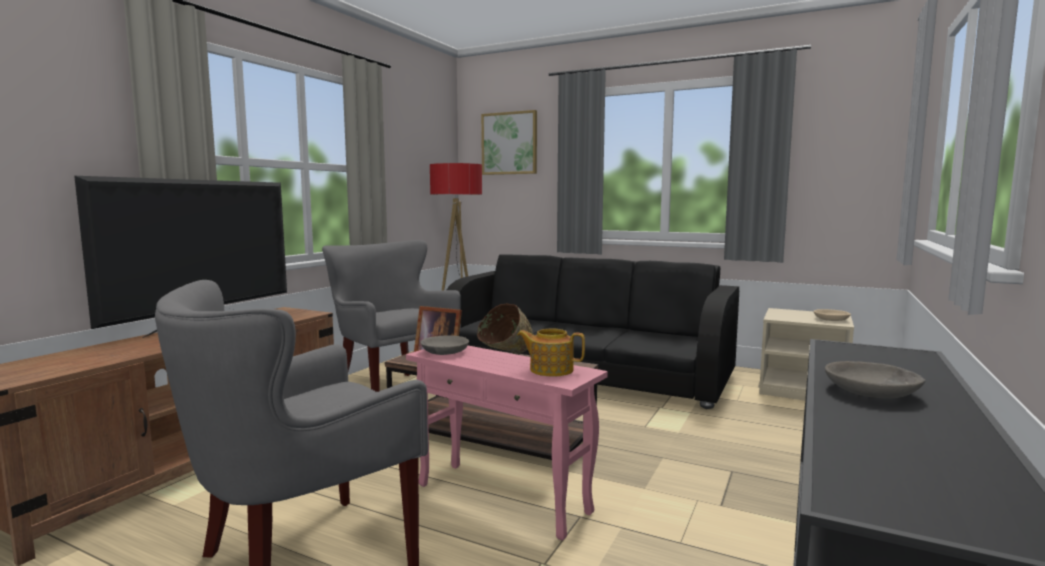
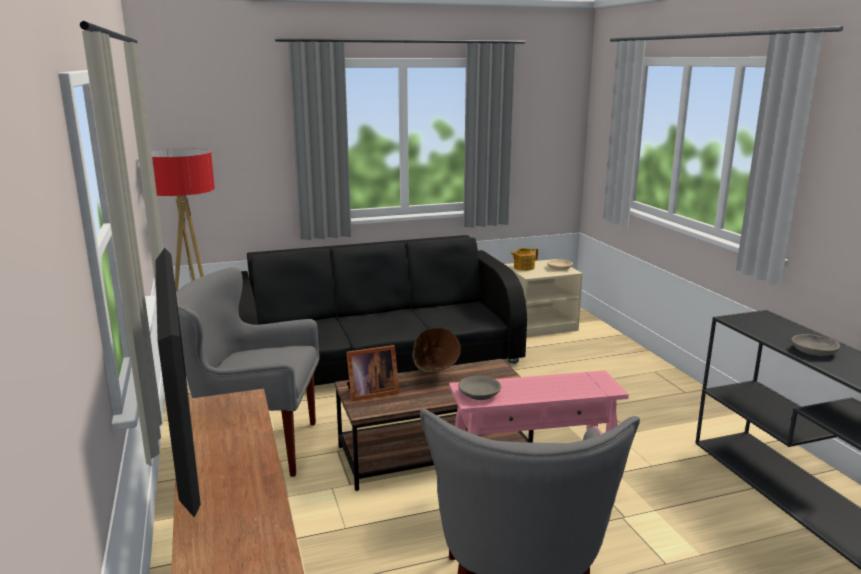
camera: 45 degrees left, 10 degrees up
picture [481,110,537,175] -> none
teapot [517,329,585,377] -> teapot moved to [511,248,538,271]

